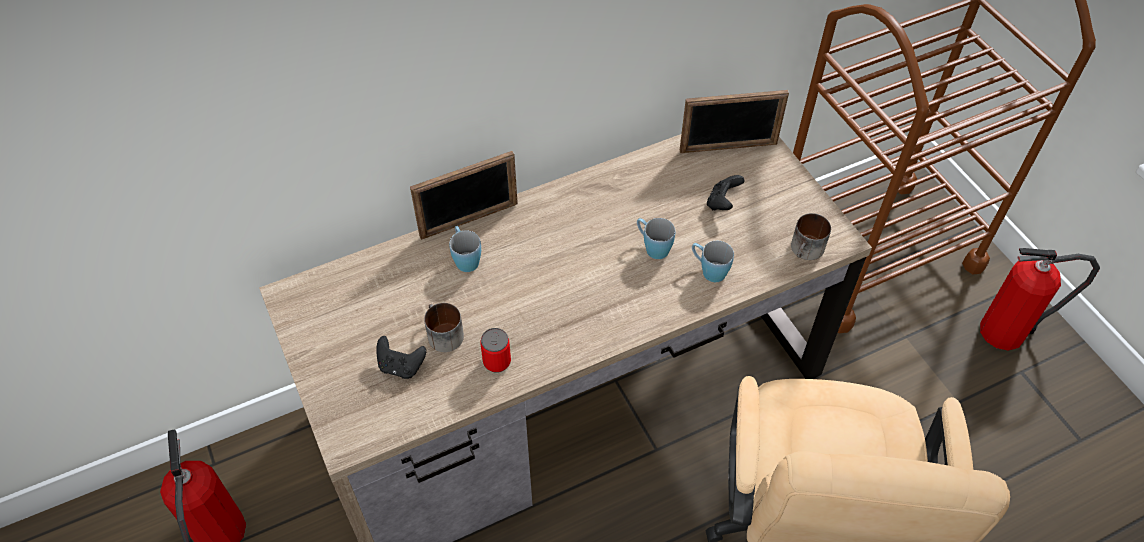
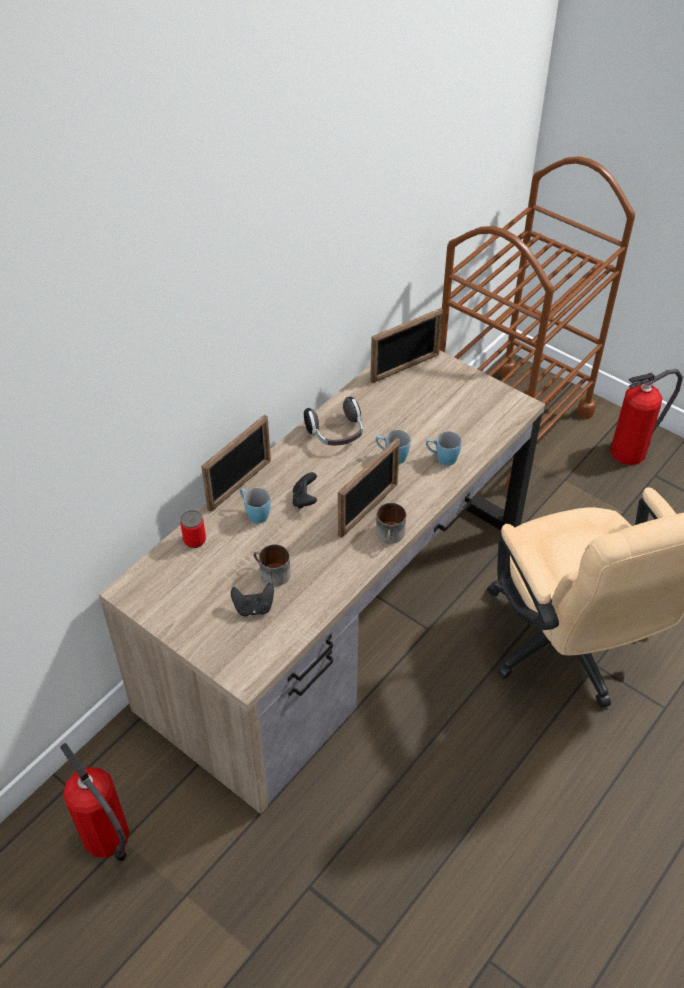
camera: 25 degrees left, 5 degrees down
can [480,328,511,373] -> can moved to [180,510,206,548]
black game controller [707,175,744,210] -> black game controller moved to [292,472,317,509]
mug [791,213,831,260] -> mug moved to [376,503,406,544]
none -> headphones [304,397,363,445]
none -> picture frame [338,438,400,538]

